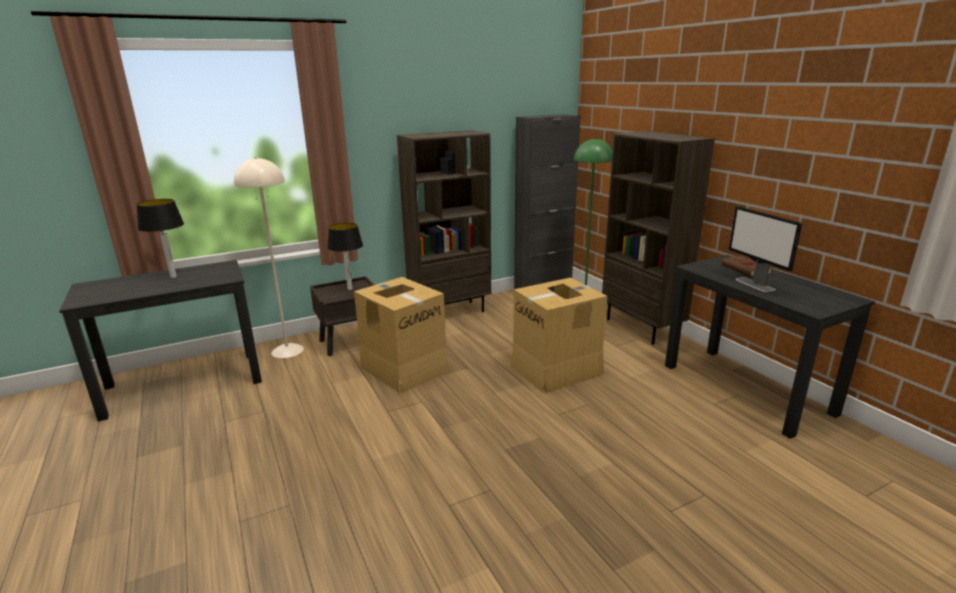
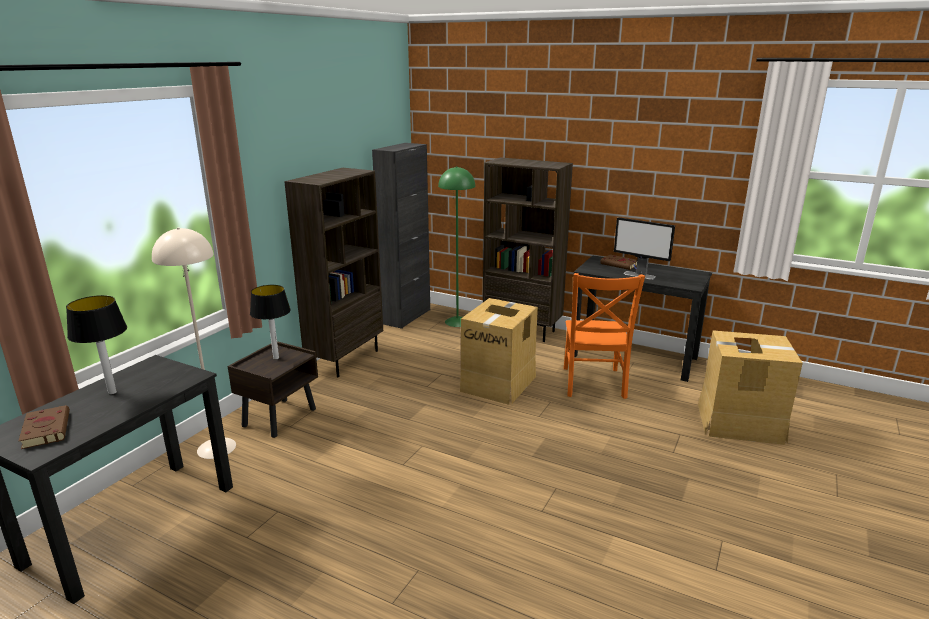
camera: 35 degrees left, 0 degrees up
cardboard box [354,277,449,393] -> cardboard box moved to [698,330,803,445]
none -> brown book [19,405,70,449]
none -> orange chair [564,273,645,399]

